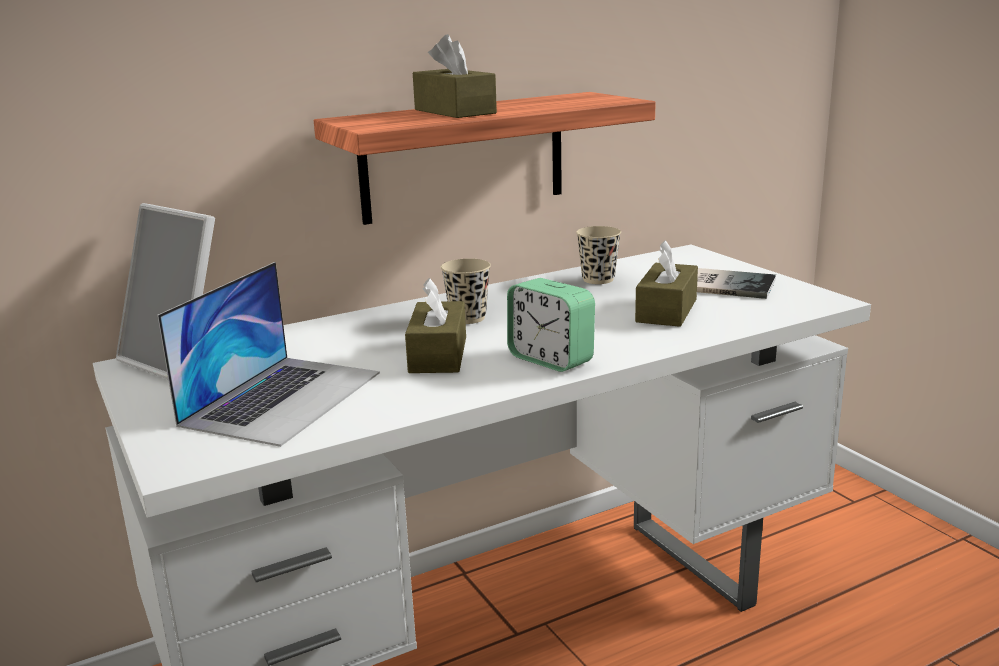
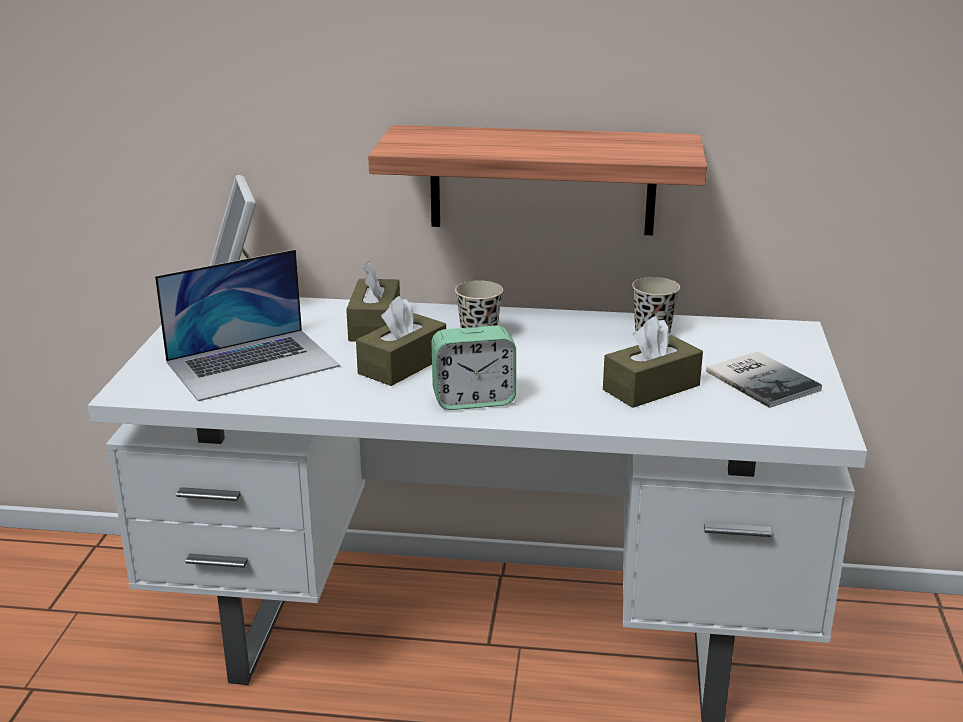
camera: 35 degrees right, 5 degrees up
brown tissue box [413,34,497,118] -> brown tissue box moved to [346,261,400,341]
alarm clock [507,278,595,372] -> alarm clock turned 90 degrees counterclockwise [431,326,516,410]

